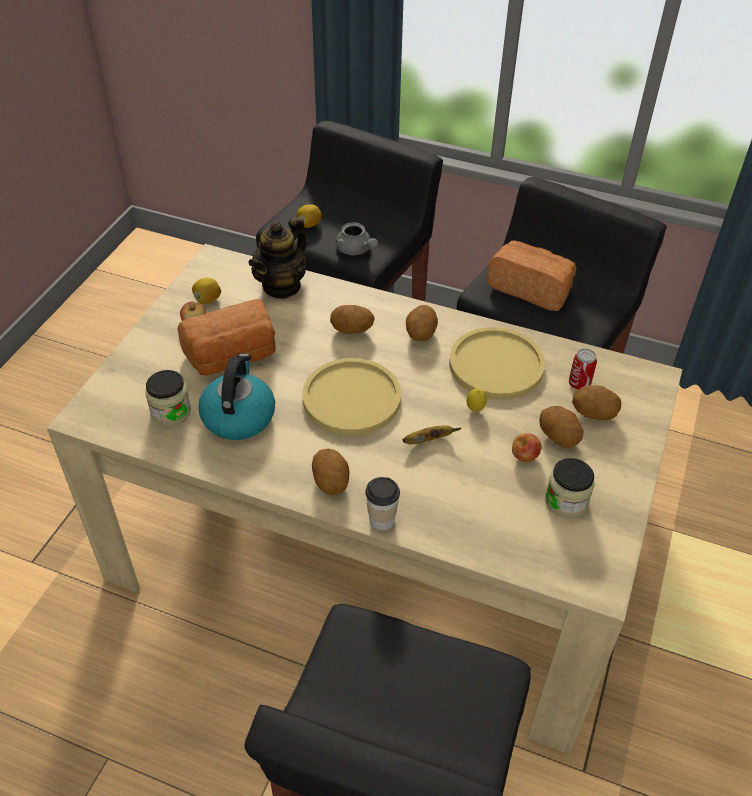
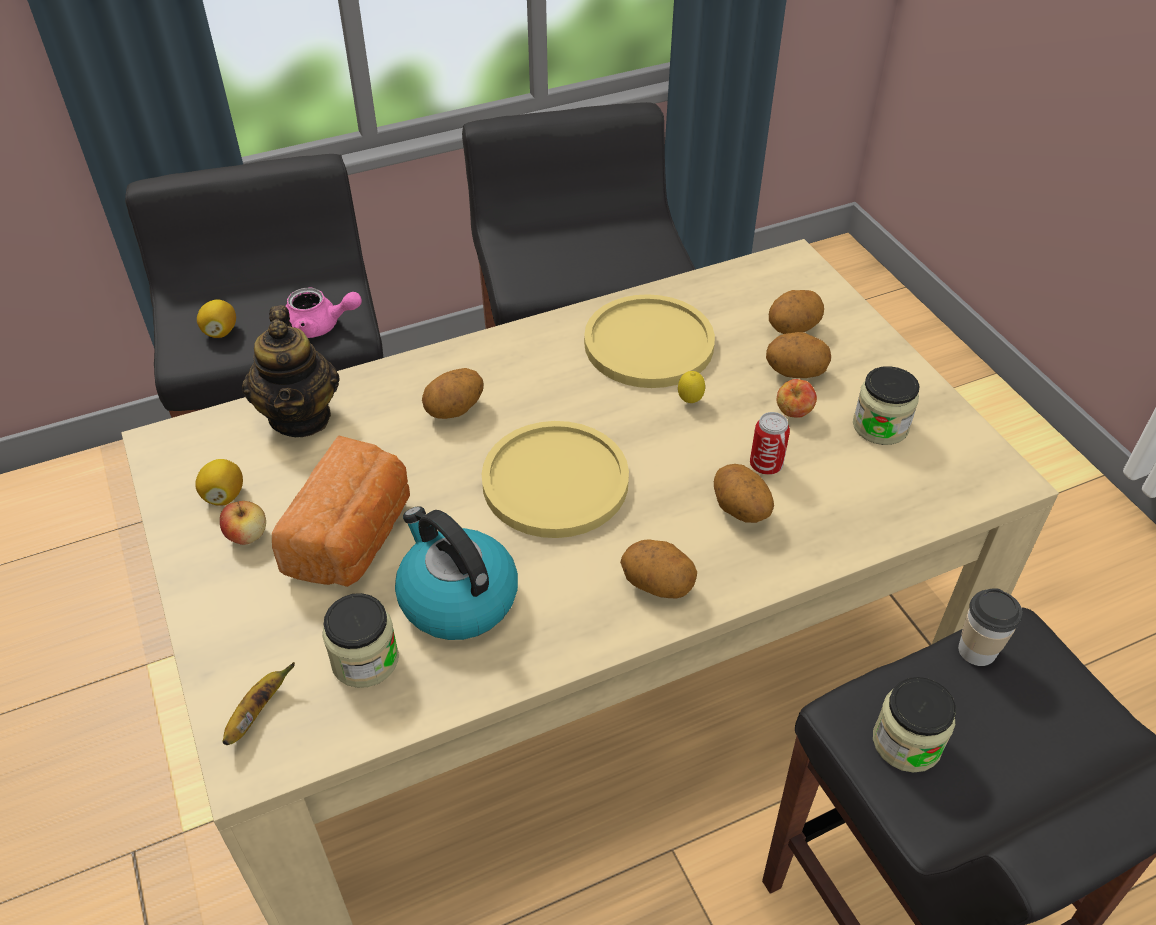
camera: 45 degrees left, 0 degrees up
grey teapot [335,222,378,255] -> pink teapot [286,288,362,338]
cup [365,477,400,531] -> cup moved to [958,588,1023,666]
banana [403,425,461,445] -> banana moved to [223,662,295,745]
potato [406,305,438,341] -> potato moved to [714,464,774,523]
bread [487,241,577,311] -> none
can [569,348,597,390] -> can moved to [750,412,790,475]
none -> jar [873,677,956,773]

